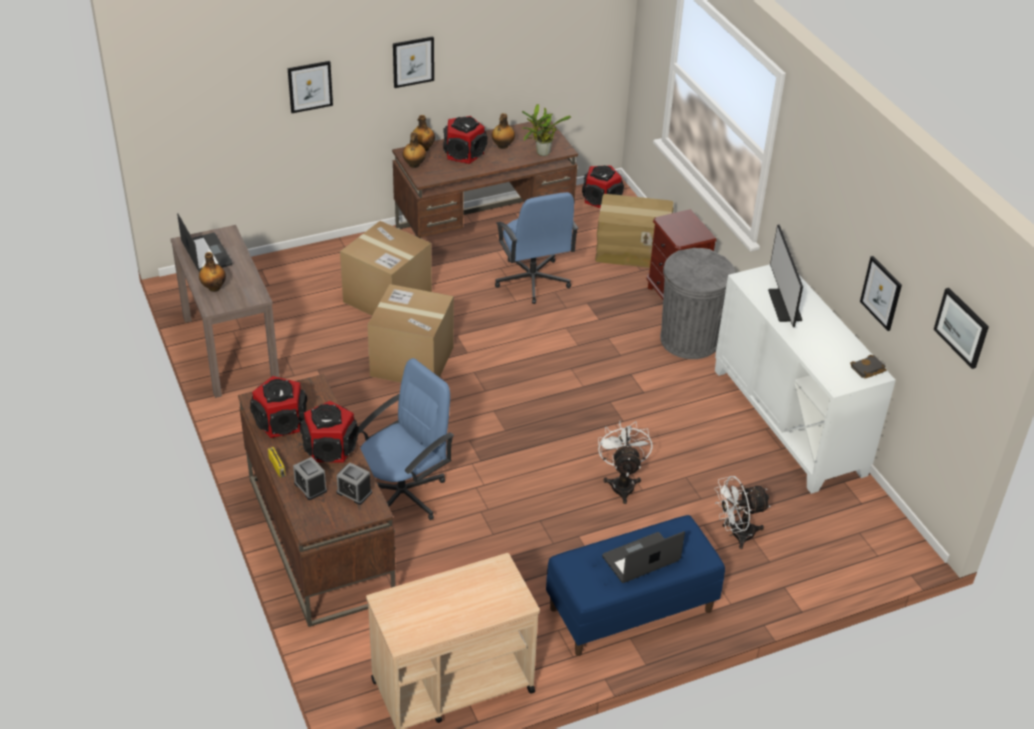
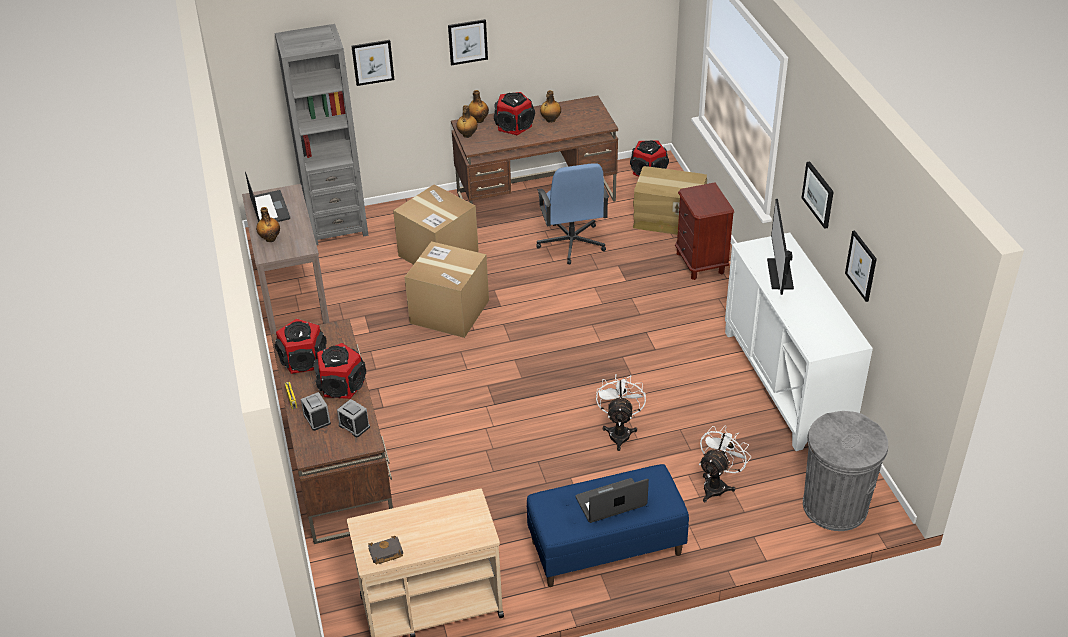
camera: 10 degrees right, 0 degrees up
blue office chair [359,358,454,520] -> none
potted plant [522,104,571,156] -> none
grey trash can [660,248,735,359] -> grey trash can moved to [803,411,888,531]
white fan [715,476,770,549] -> white fan turned 135 degrees clockwise [699,426,751,502]
black book [850,355,886,379] -> black book moved to [368,536,403,565]
picture [934,288,989,369] -> picture moved to [802,161,834,229]
none -> grey bookcase [275,24,368,245]

